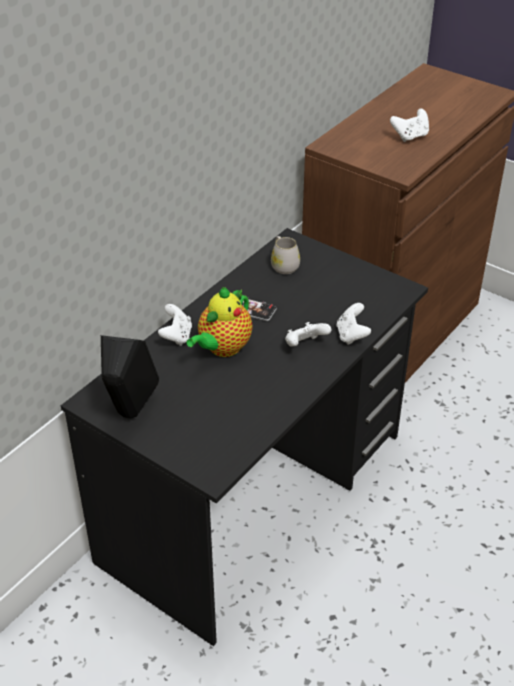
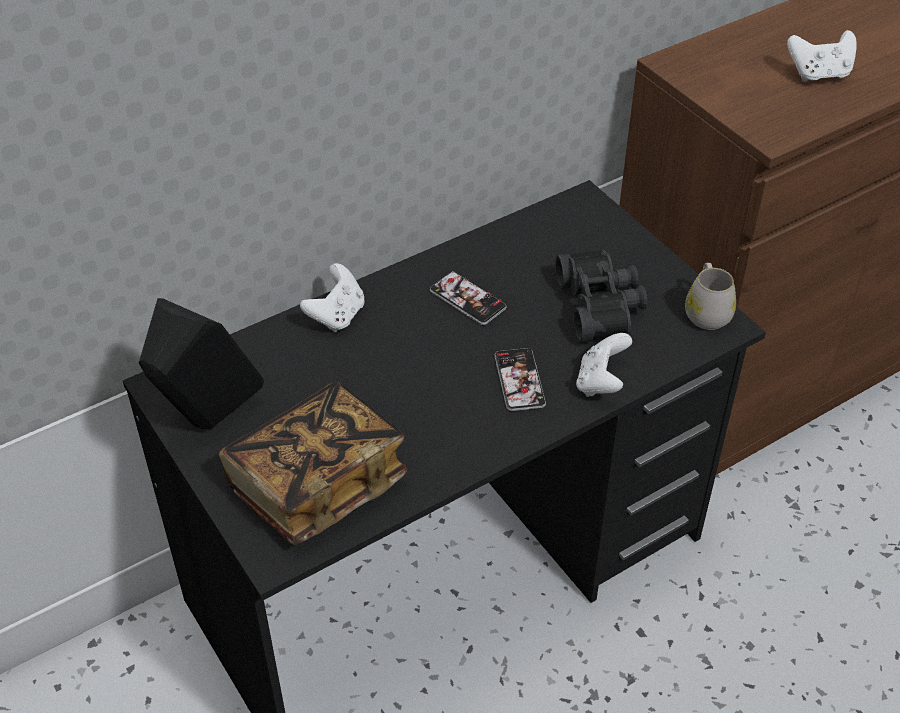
camera: 20 degrees right, 5 degrees up
teapot [186,287,253,357] -> none
white mug [271,236,300,274] -> white mug moved to [685,263,736,330]
white game controller [285,322,332,347] -> phone [494,348,546,411]
none -> book [219,382,408,545]
none -> black binoculars [555,250,647,343]

